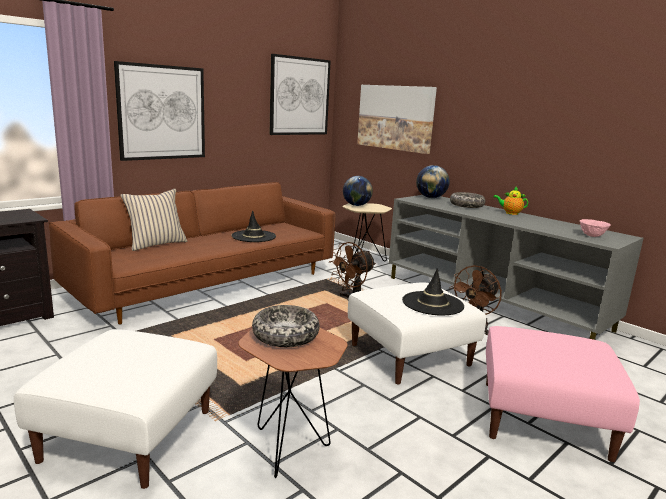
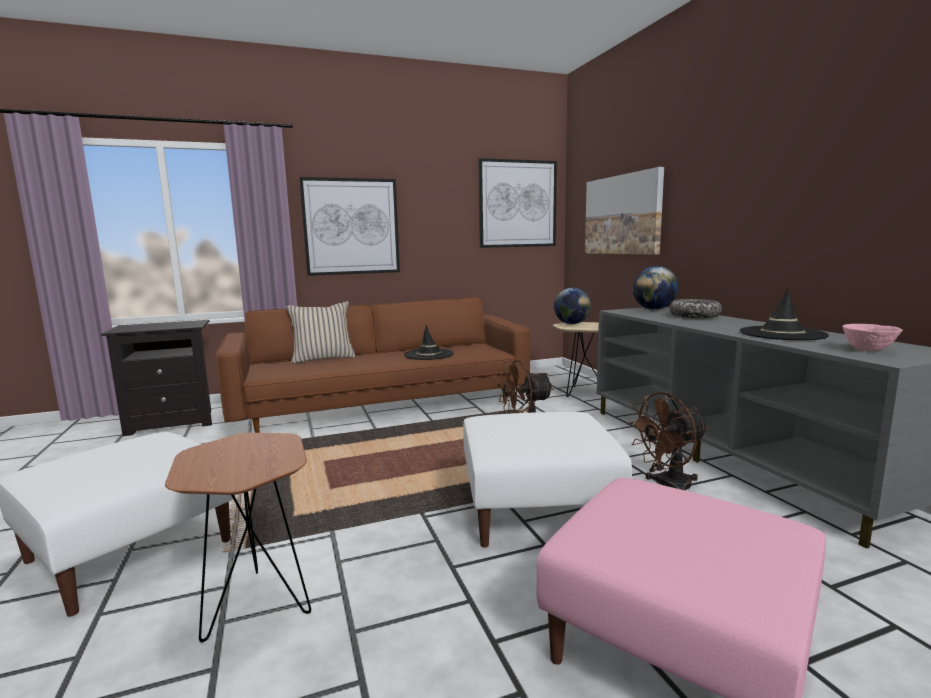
camera: 25 degrees right, 5 degrees down
bowl [252,305,320,347] -> none
black hat [402,268,464,316] -> black hat moved to [740,288,829,340]
teapot [493,187,529,215] -> none

